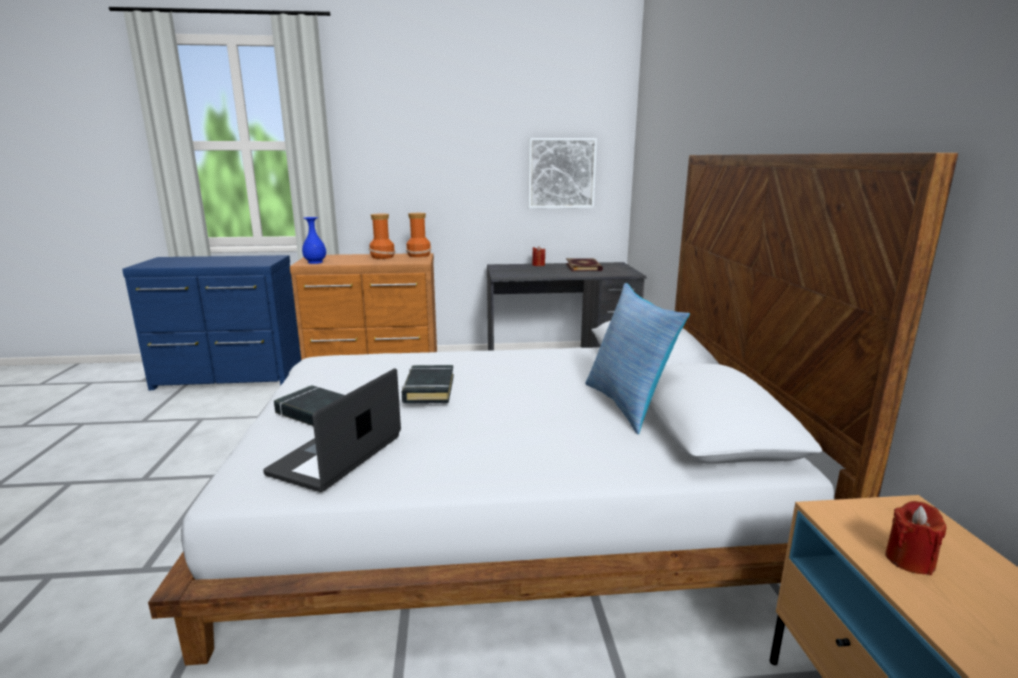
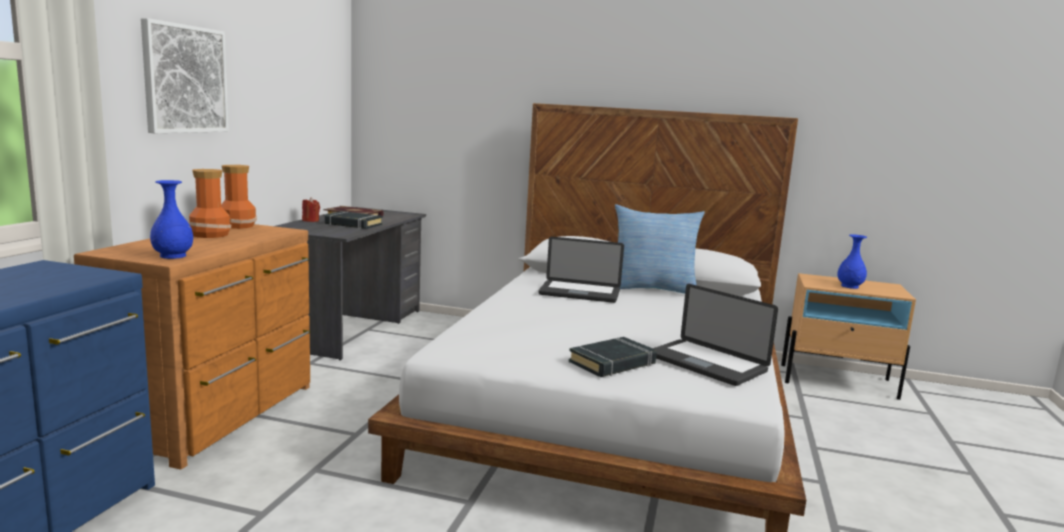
camera: 70 degrees left, 5 degrees down
black book [402,365,454,403] -> black book moved to [324,211,383,229]
picture [528,138,597,209] -> picture moved to [141,18,229,133]
red candle [885,501,946,575] -> blue vase [837,234,867,289]
none -> laptop [539,237,624,303]

